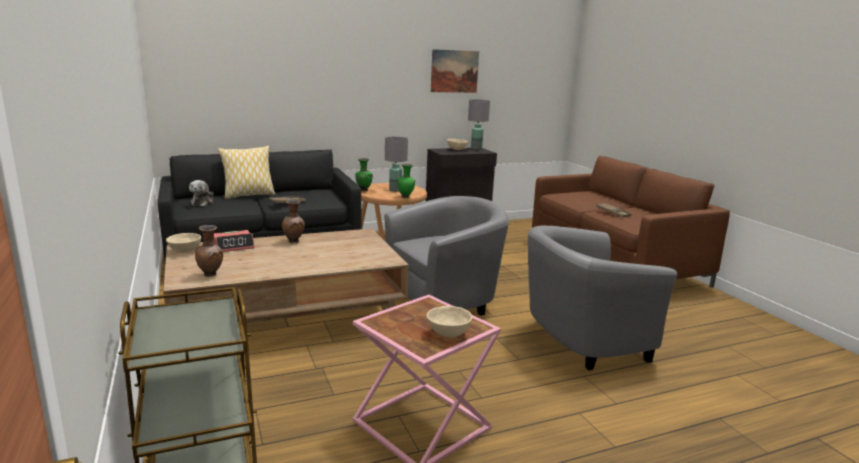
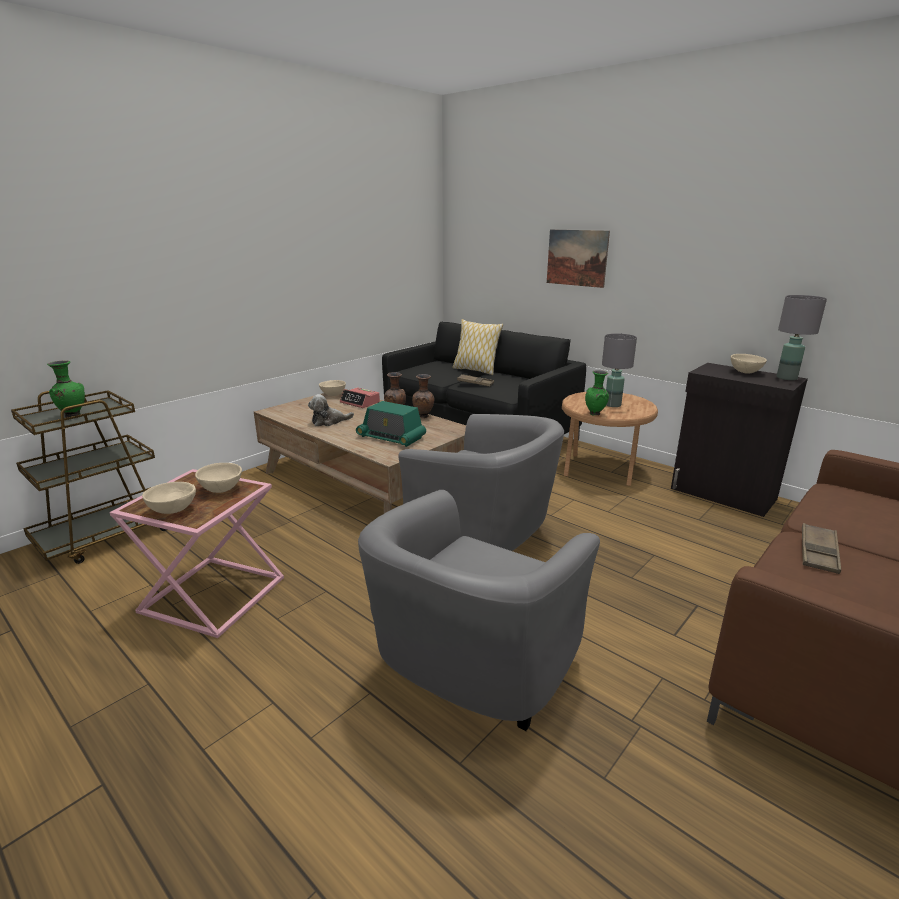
camera: 65 degrees right, 5 degrees up
plush toy [189,180,213,206] -> plush toy moved to [308,394,354,426]
brown vase [195,225,223,277] -> brown vase moved to [412,374,434,418]
green vase [355,158,373,191] -> green vase moved to [47,360,85,418]
picture [431,49,479,93] -> picture moved to [547,229,610,288]
grey armchair [528,226,677,370] -> grey armchair turned 105 degrees counterclockwise [358,490,600,731]
none -> beige bowl [195,463,242,493]
none -> radio [356,401,426,447]

